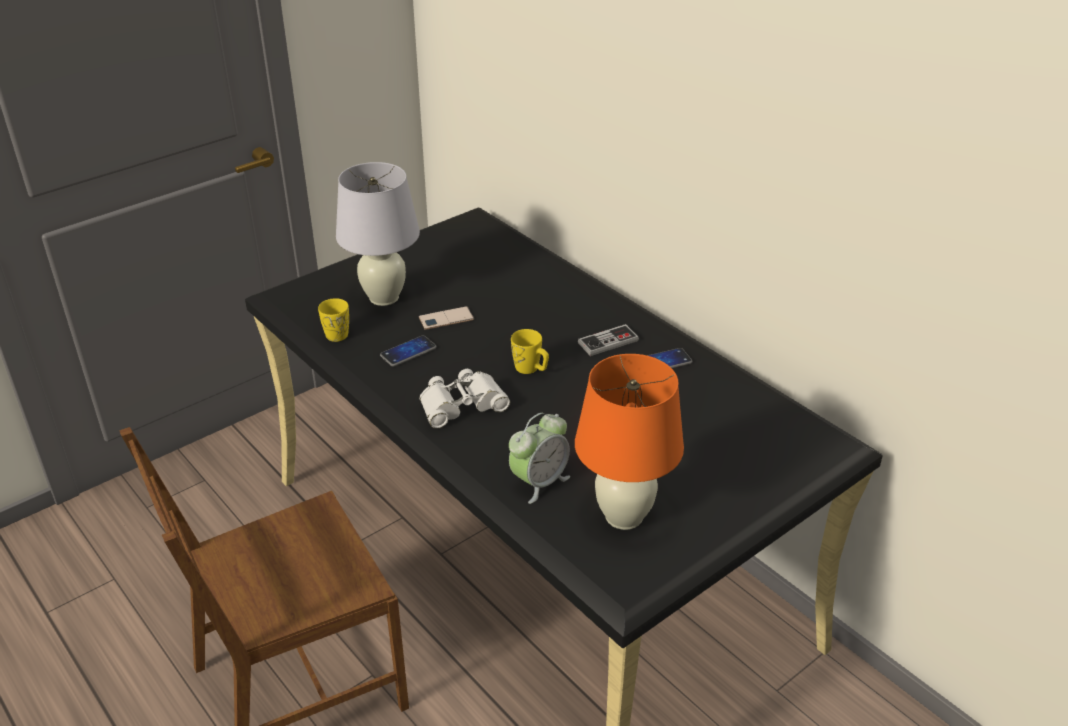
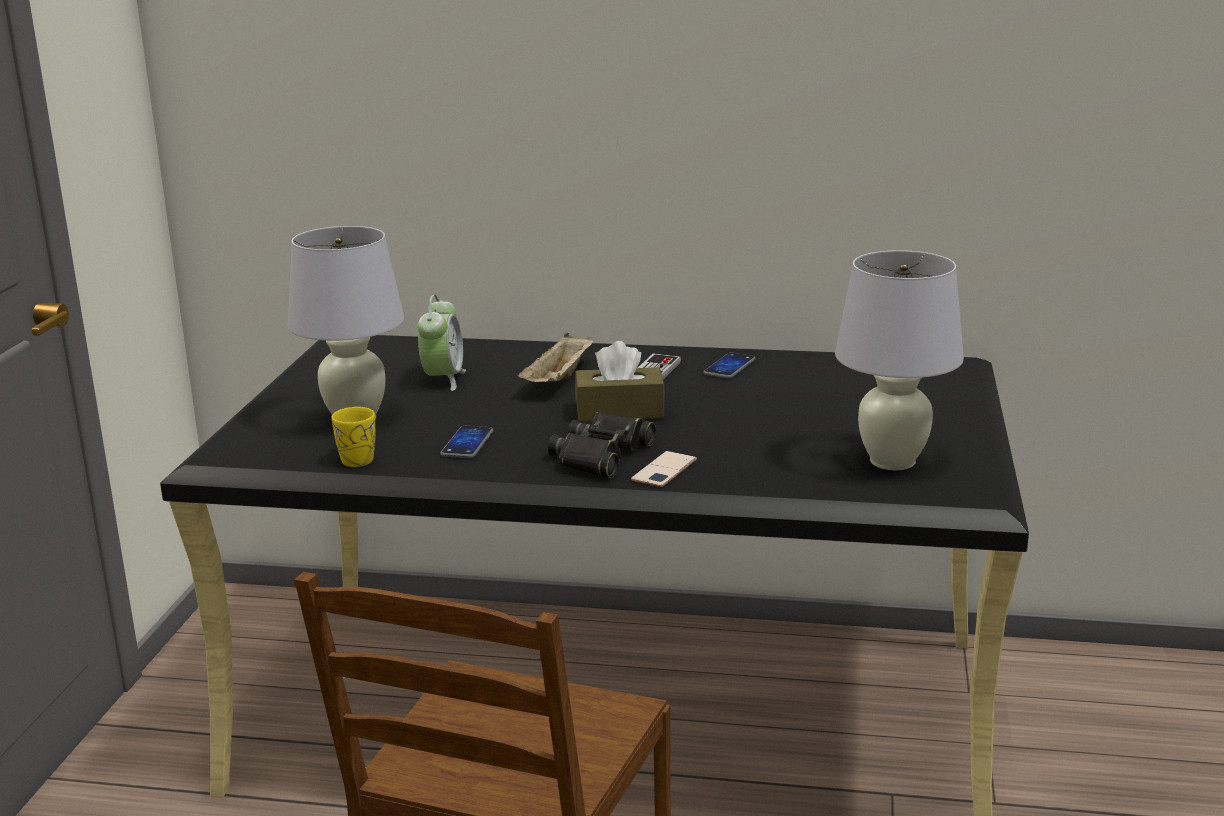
camera: 40 degrees left, 15 degrees down
phone [419,306,474,330] -> phone moved to [631,451,697,487]
white binoculars [419,369,510,429] -> black binoculars [548,412,656,478]
alarm clock [509,413,570,504] -> alarm clock moved to [418,295,466,391]
yellow mug [511,329,549,374] -> brown tissue box [575,341,665,422]
orange table lamp [575,354,684,530] -> white table lamp [835,250,964,470]
none -> beige tray [518,333,594,382]

